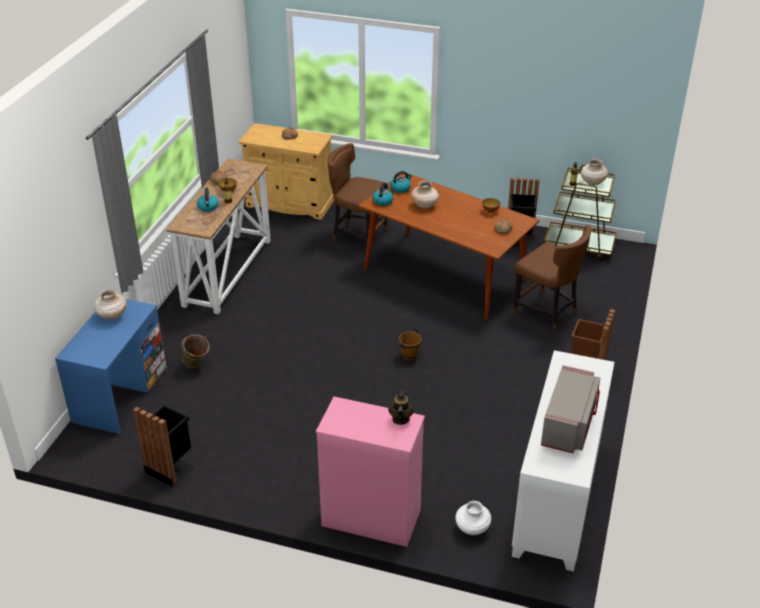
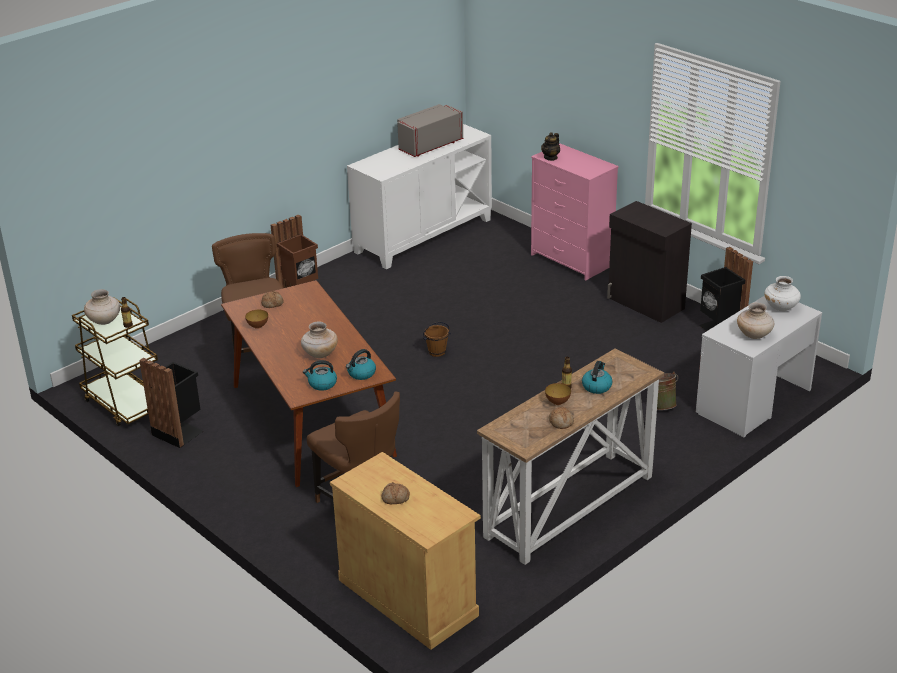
camera: 150 degrees left, 5 degrees down
blue desk [55,299,167,434] -> white desk [696,296,822,437]
white vase [455,501,491,535] -> white vase moved to [764,276,801,311]
none -> black cabinet [607,201,692,323]

